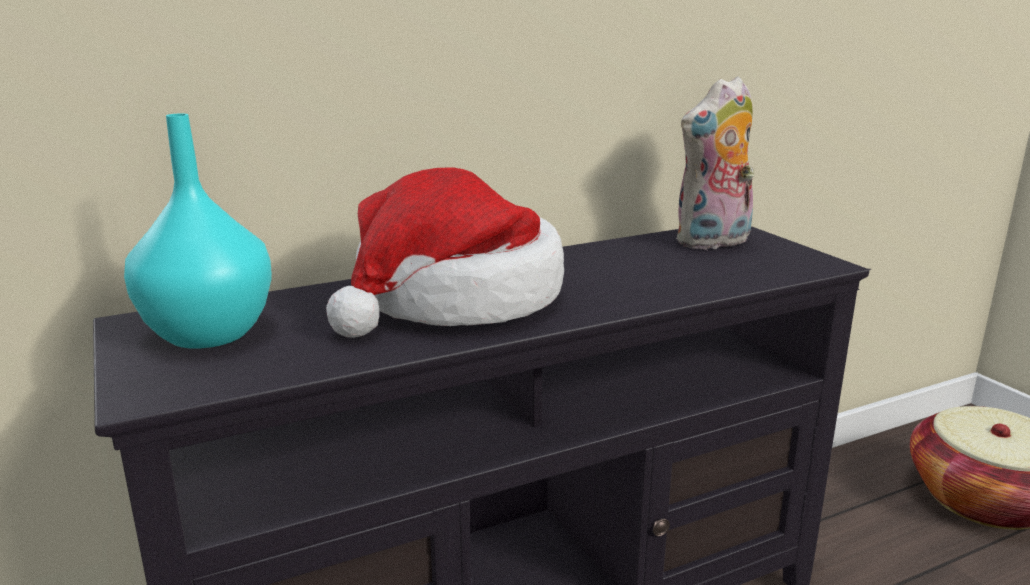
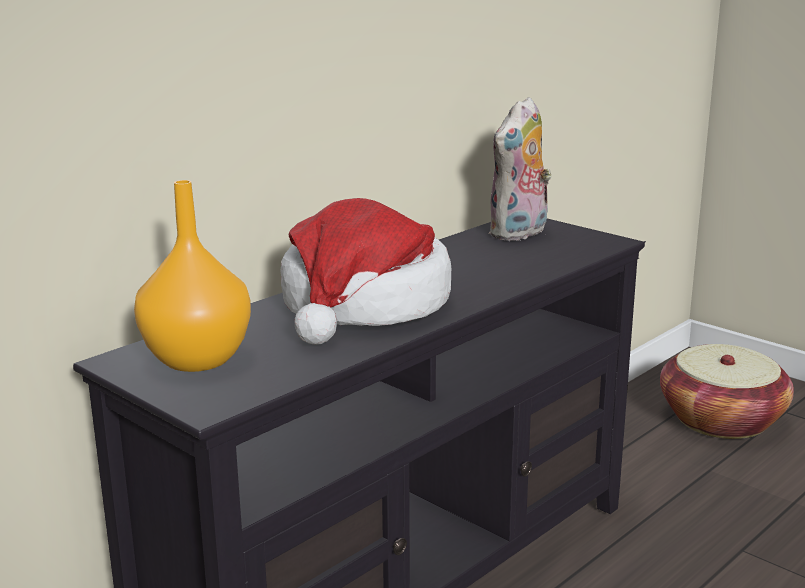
camera: 20 degrees left, 0 degrees up
turquoise vase [124,113,272,349] -> orange vase [134,180,251,372]

